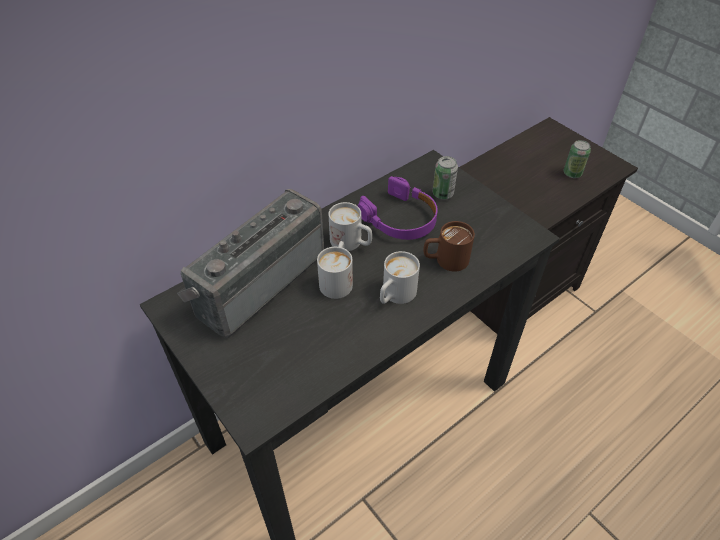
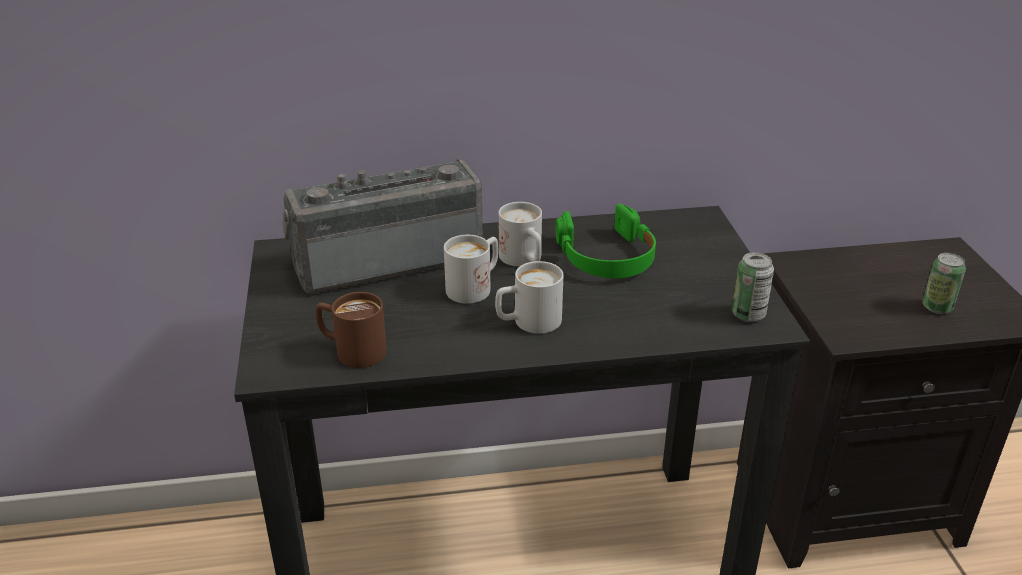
camera: 30 degrees right, 15 degrees down
purple headphones [357,176,438,240] -> green headphones [555,204,656,278]
brown mug [423,221,475,271] -> brown mug moved to [316,292,387,368]
can [432,156,458,199] -> can moved to [732,252,774,322]

